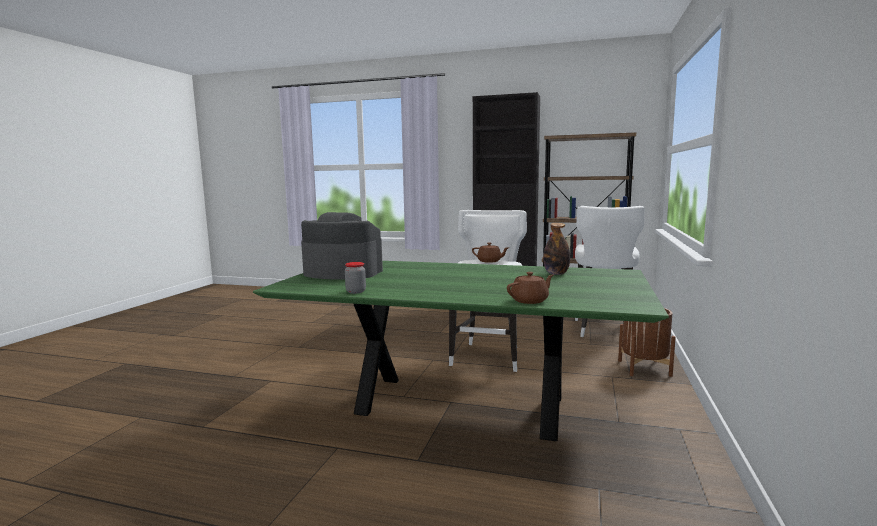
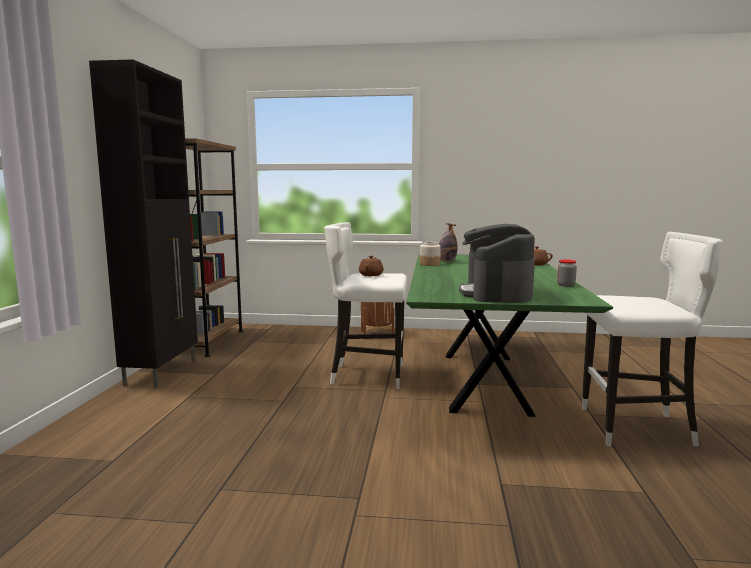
camera: 100 degrees left, 0 degrees up
white stool [575,206,645,337] -> white stool moved to [582,232,723,447]
none -> jar [420,242,441,266]

